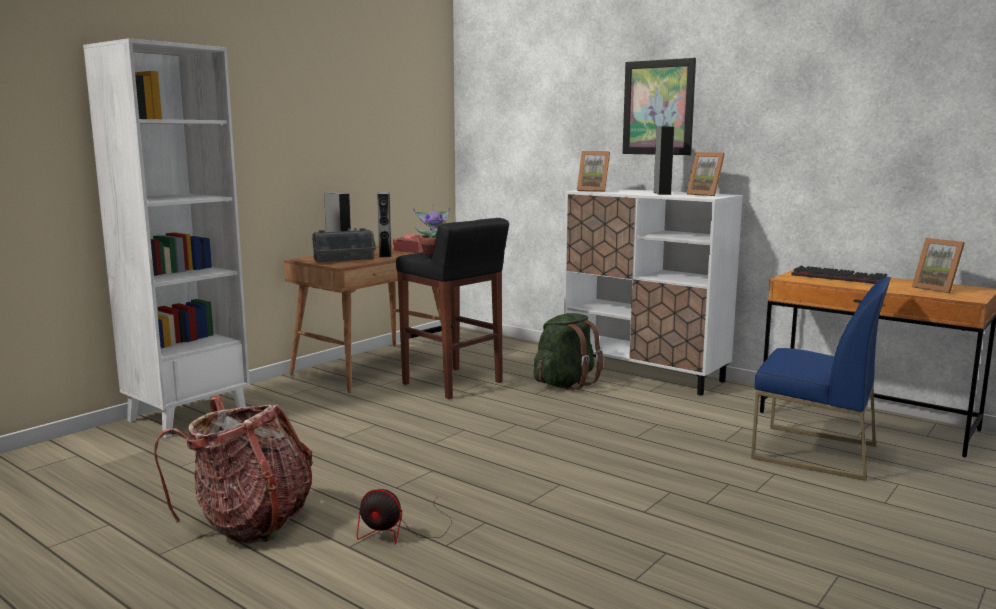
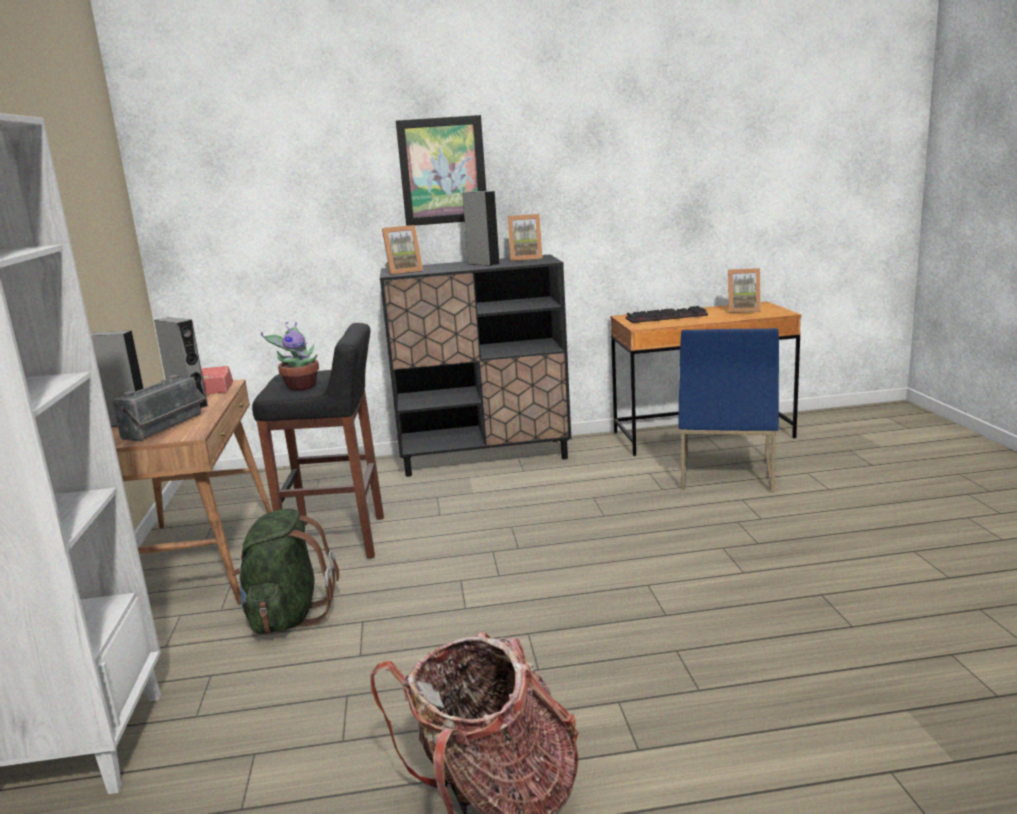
camera: 45 degrees left, 5 degrees up
fan [357,489,452,544] -> none
green backpack [534,313,603,391] -> green backpack moved to [231,509,339,634]
white cabinet [563,188,743,395] -> black cabinet [380,254,571,477]
blue chair [751,277,891,481] -> blue chair turned 120 degrees clockwise [679,328,779,492]

